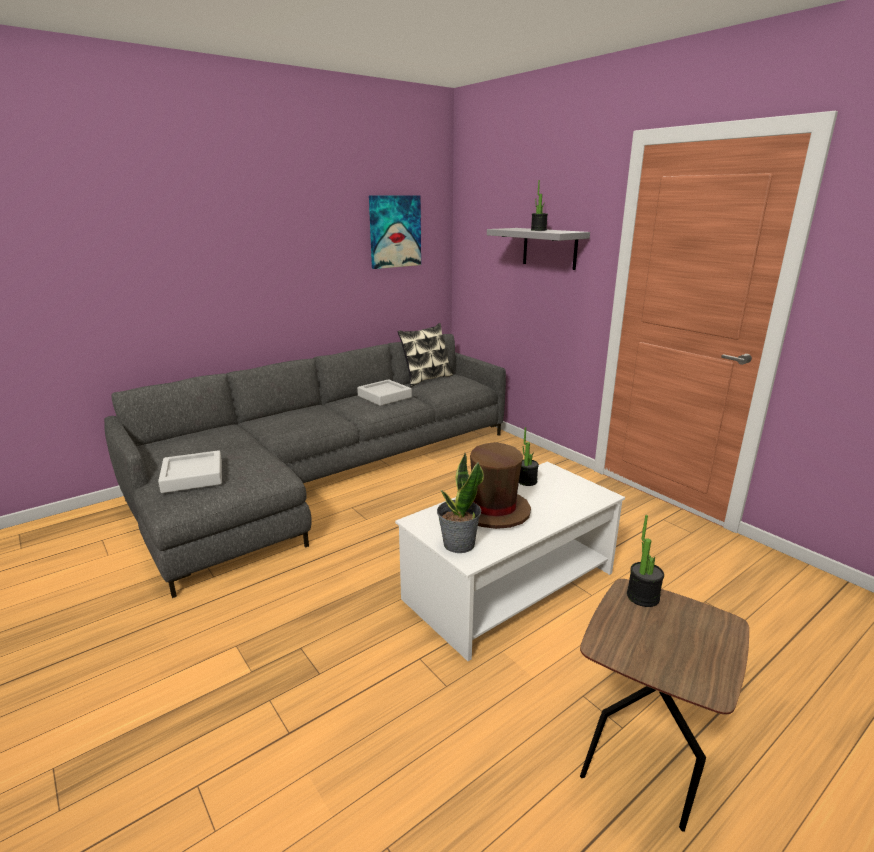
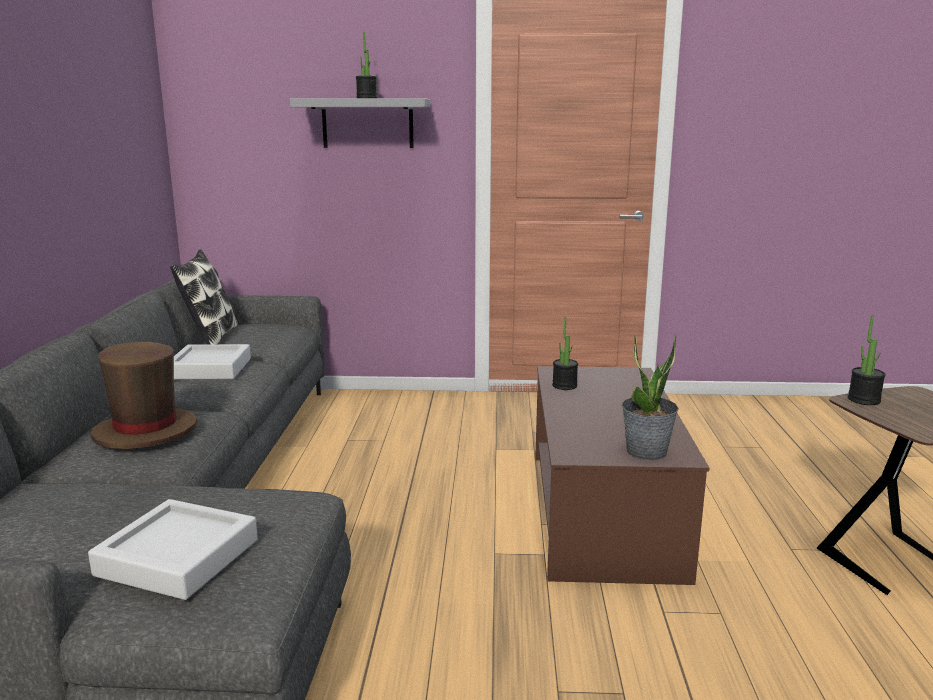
camera: 50 degrees left, 5 degrees down
picture [369,195,421,269] -> none
white coffee table [395,462,625,661] -> brown coffee table [535,366,709,585]
brown hat [470,442,531,529] -> brown hat moved to [91,342,197,449]

